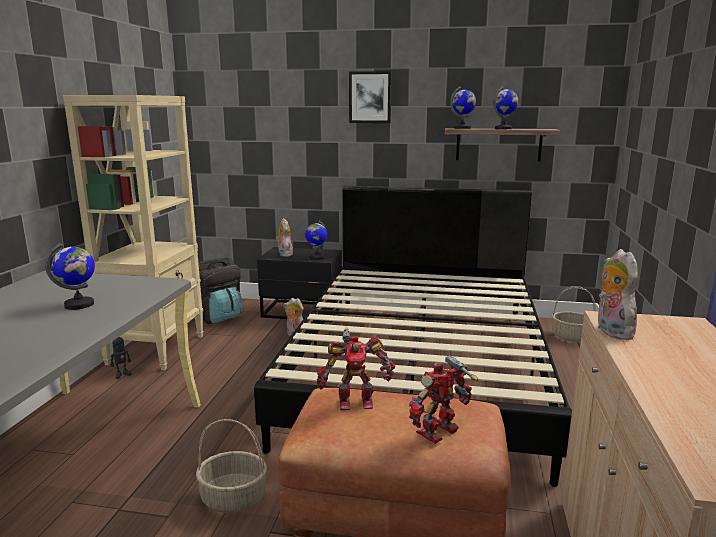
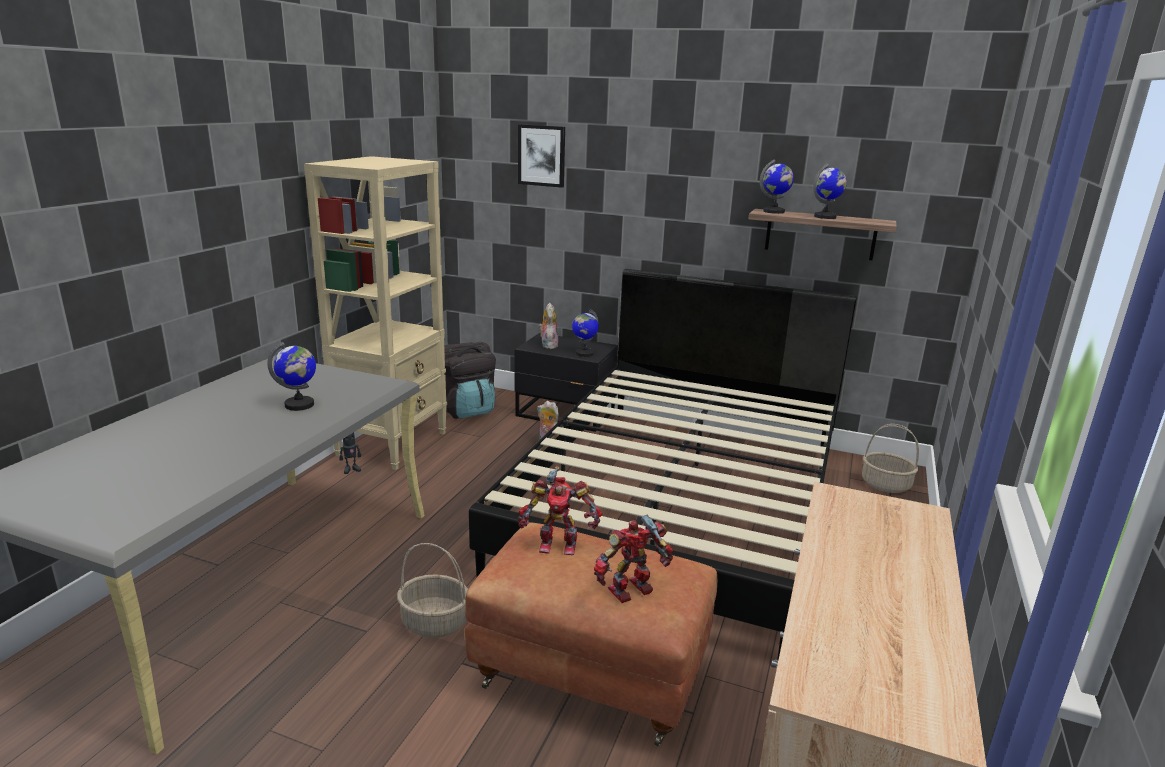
camera: 10 degrees right, 5 degrees up
picture [349,71,392,123] -> picture moved to [518,124,565,188]
plush toy [598,249,638,340] -> none

